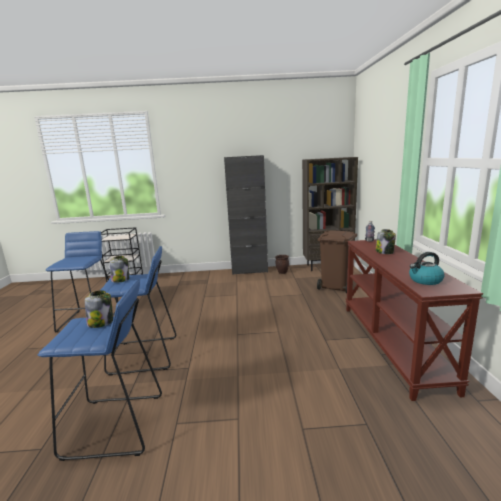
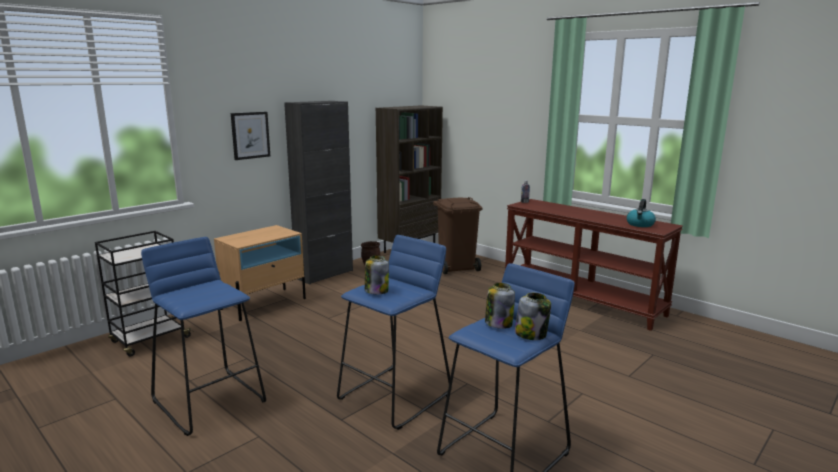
camera: 45 degrees left, 0 degrees up
jar [376,229,396,254] -> jar moved to [515,293,551,340]
none -> beige nightstand [214,225,306,321]
none -> picture [231,112,270,160]

